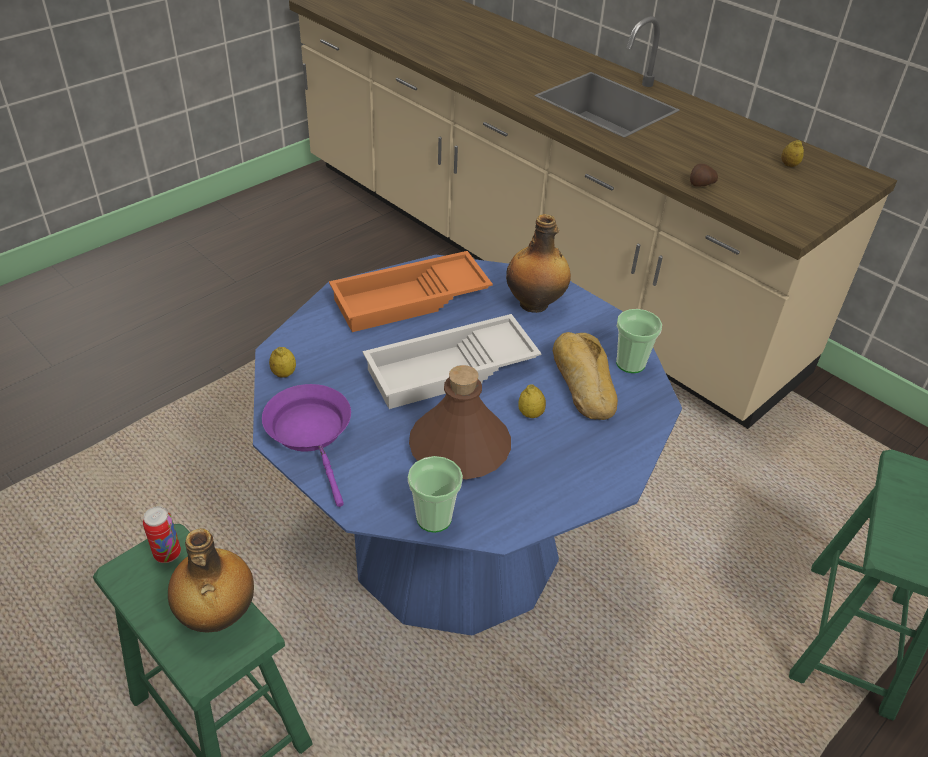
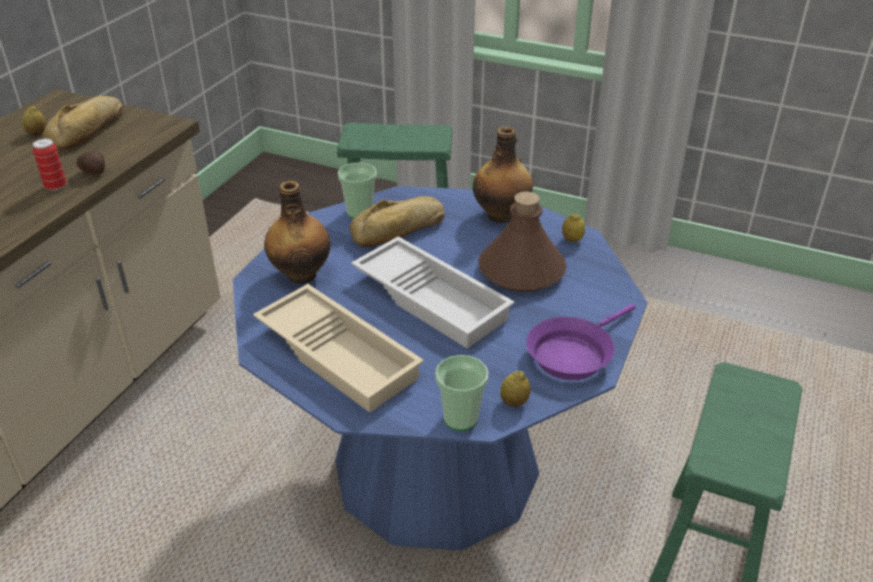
camera: 110 degrees left, 5 degrees down
can [143,506,181,563] -> can moved to [33,138,66,191]
bottle [168,528,254,632] -> bottle moved to [473,126,533,223]
orange tray [329,251,493,332] -> beige tray [253,284,424,412]
cup [408,456,463,533] -> cup moved to [435,355,488,431]
lemon [518,384,546,418] -> lemon moved to [562,213,585,242]
none -> bread [43,96,124,150]

